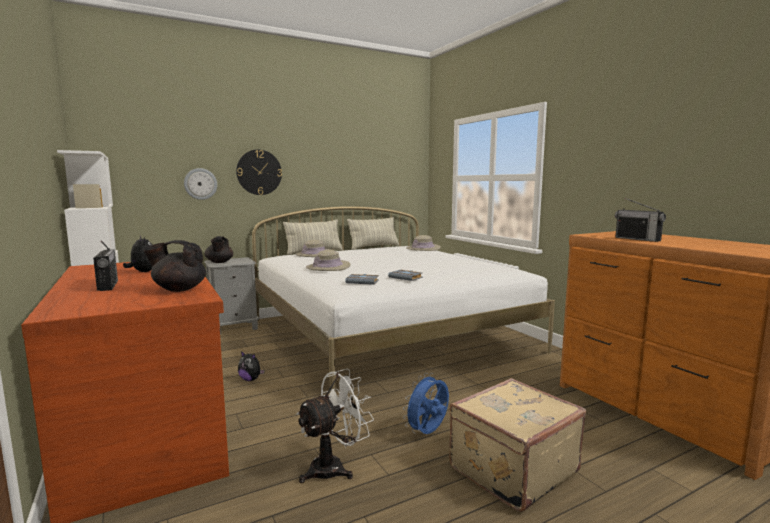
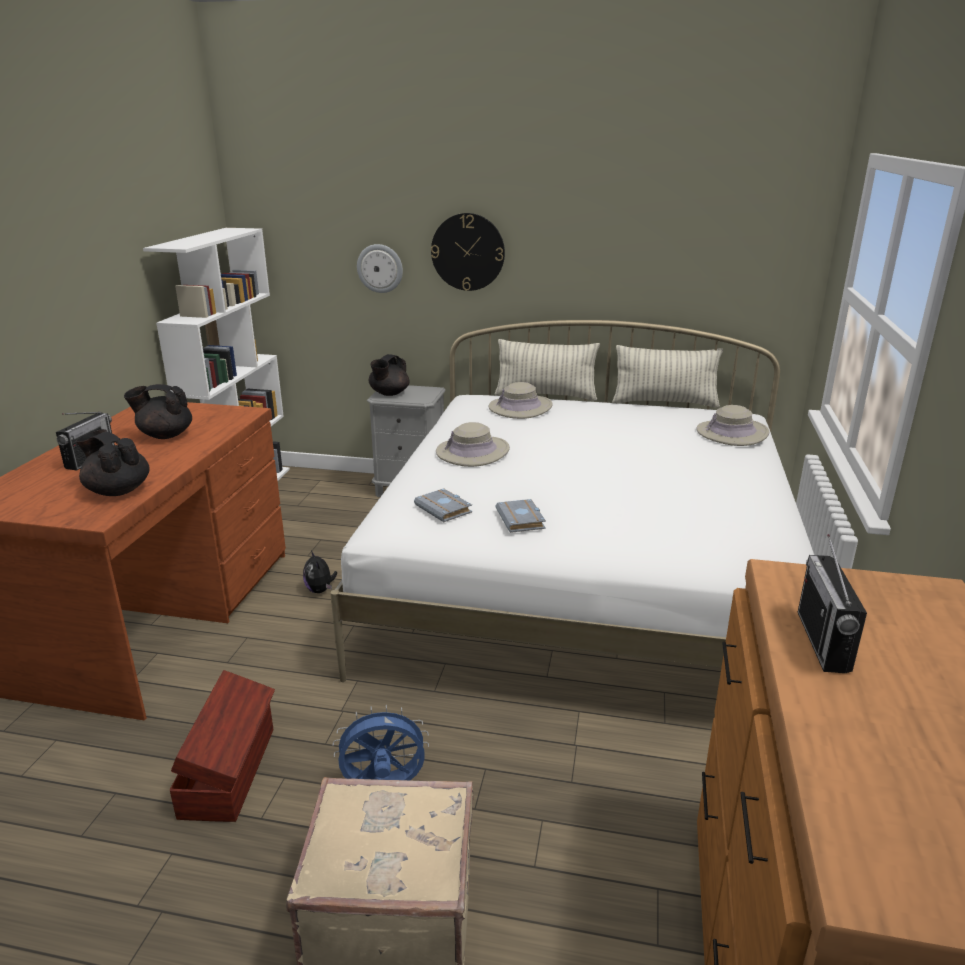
camera: 40 degrees right, 15 degrees up
plush toy [123,236,153,272] -> black teapot [124,384,192,439]
white fan [296,368,374,483] -> brown storage box [170,670,275,822]

